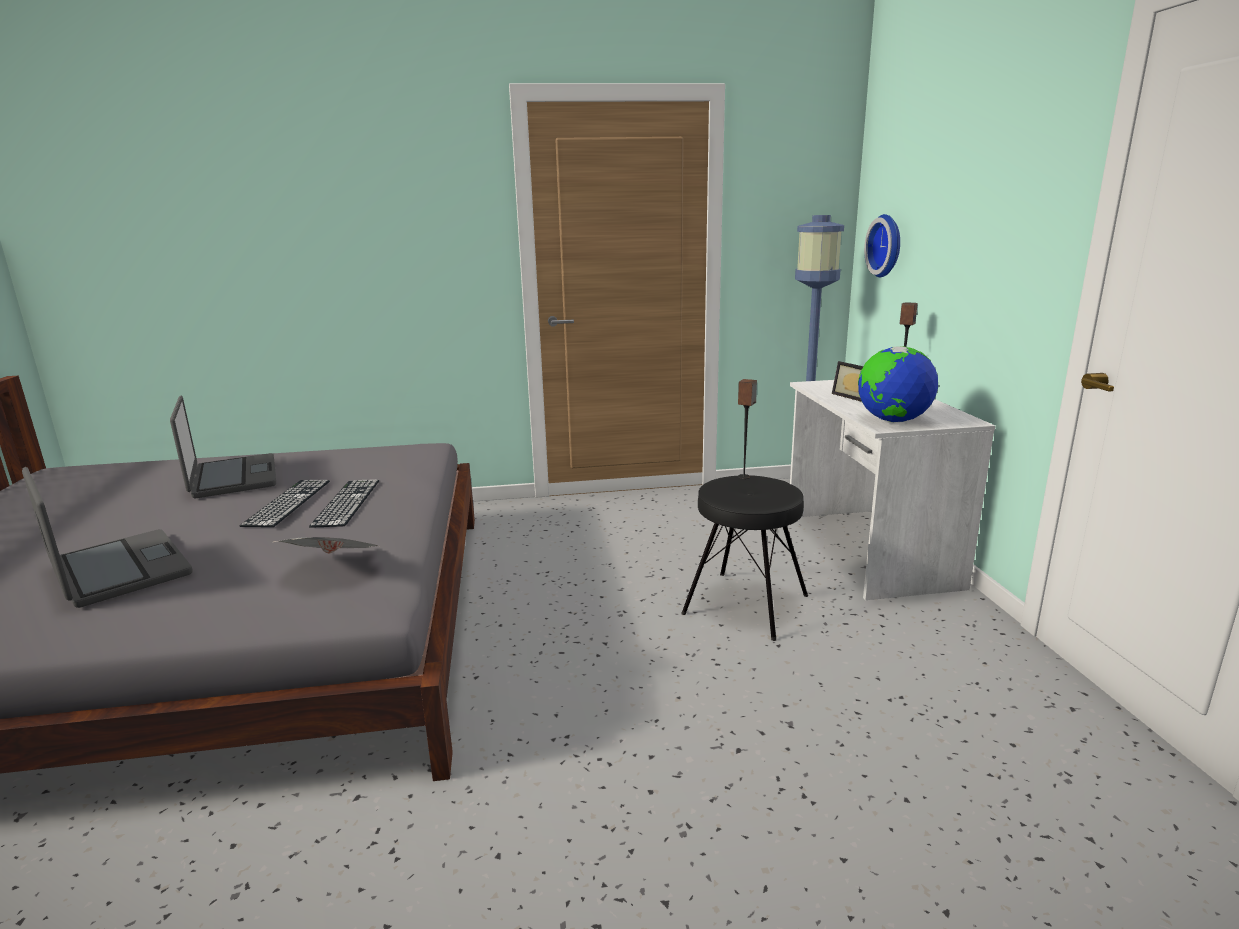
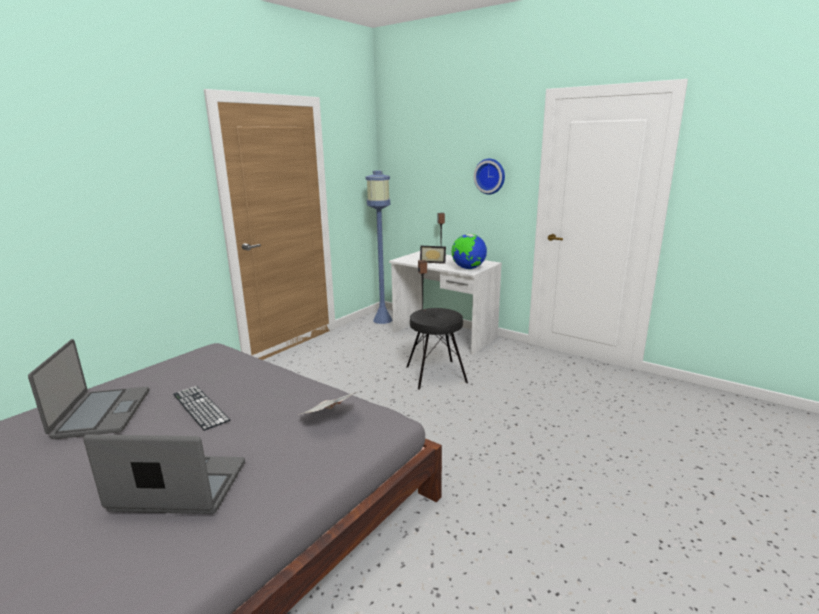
camera: 45 degrees left, 0 degrees up
laptop [170,396,276,498] -> laptop turned 60 degrees clockwise [28,339,149,439]
keyboard [309,479,379,528] -> none
wall clock [864,214,900,277] -> wall clock moved to [474,159,505,195]

